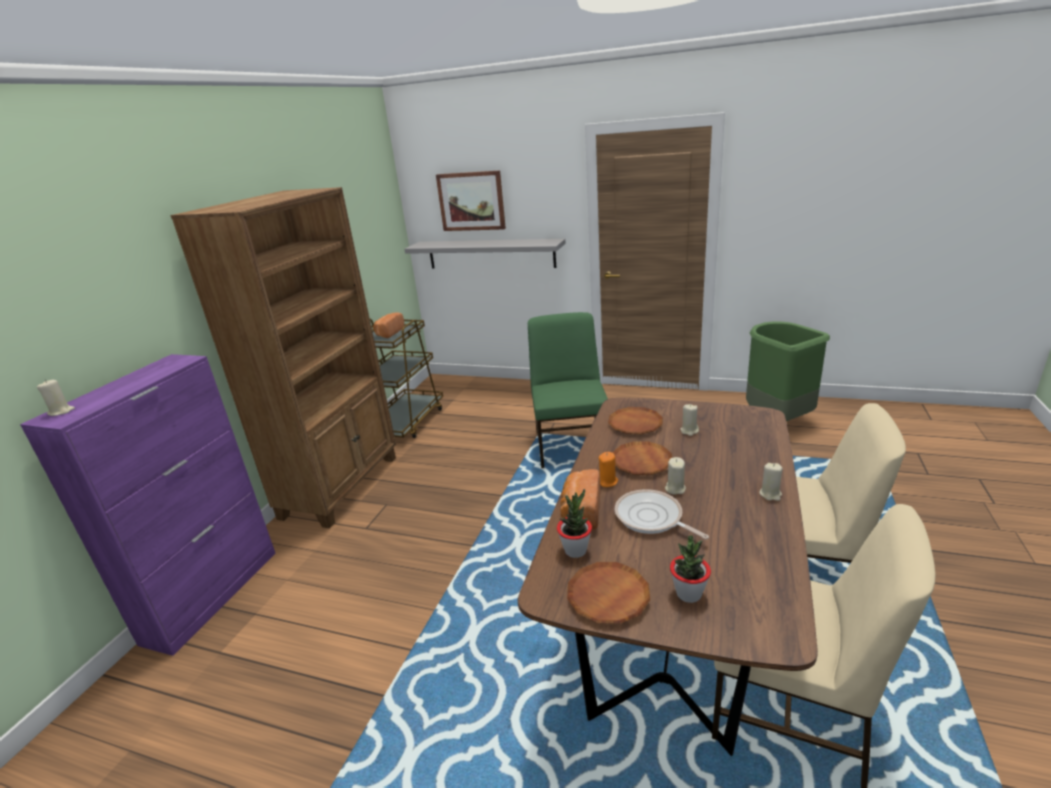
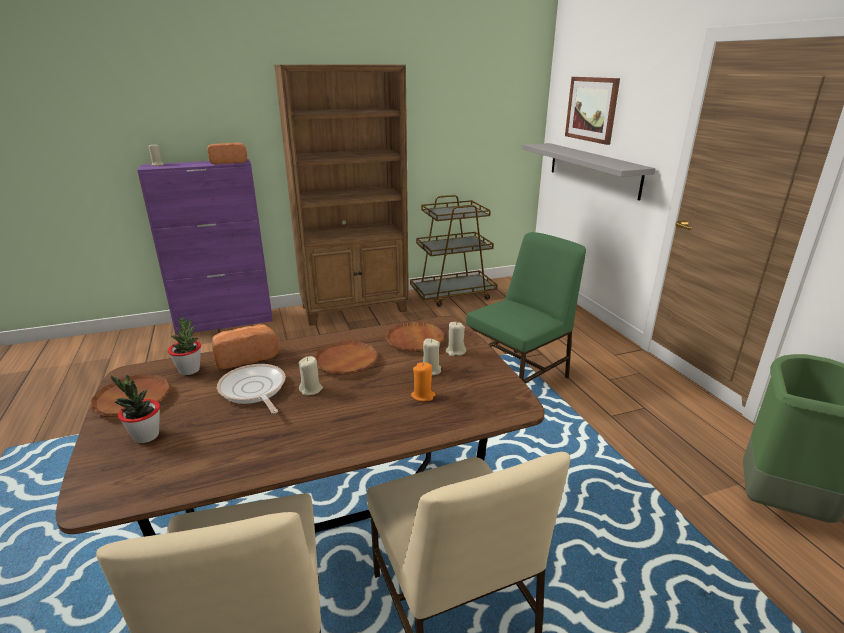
camera: 50 degrees right, 0 degrees up
bread [373,313,404,338] -> bread moved to [207,143,247,164]
orange candle [599,452,618,487] -> orange candle moved to [411,362,436,401]
frying pan [615,489,709,539] -> frying pan turned 45 degrees counterclockwise [217,364,286,414]
beige candle [759,463,783,501] -> beige candle moved to [446,322,466,356]

